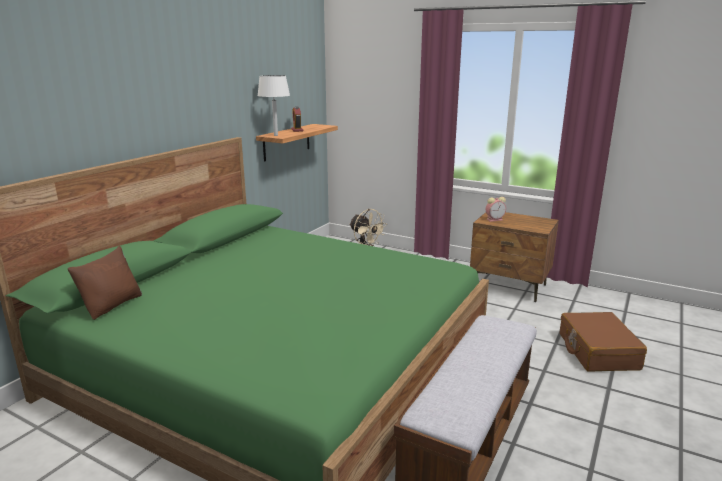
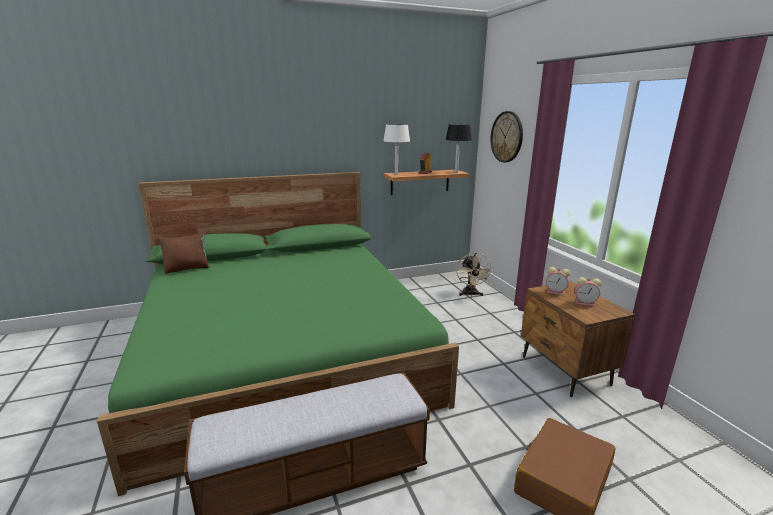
camera: 40 degrees right, 0 degrees up
none -> black table lamp [445,124,471,173]
none -> wall clock [491,111,523,162]
none -> alarm clock [574,277,601,306]

